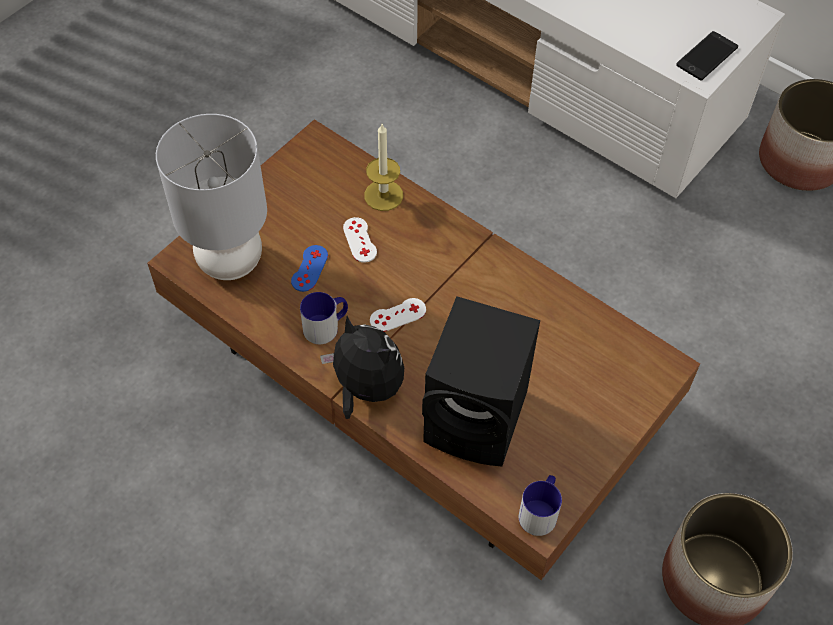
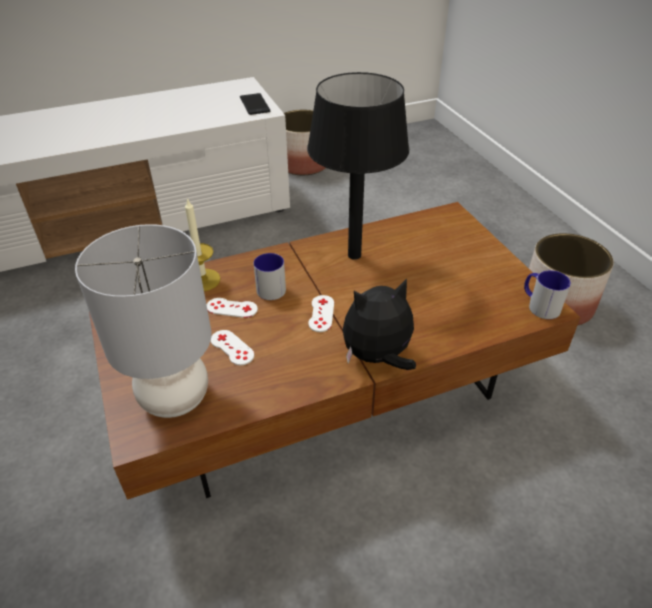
camera: 60 degrees left, 15 degrees down
blue game controller [291,245,328,292] -> white game controller [211,330,254,365]
mug [300,292,348,344] -> mug moved to [253,253,286,300]
black speaker [422,296,540,466] -> none
none -> black table lamp [307,72,409,260]

